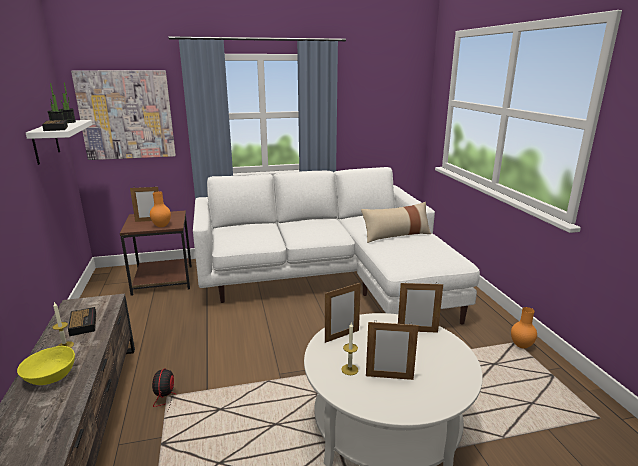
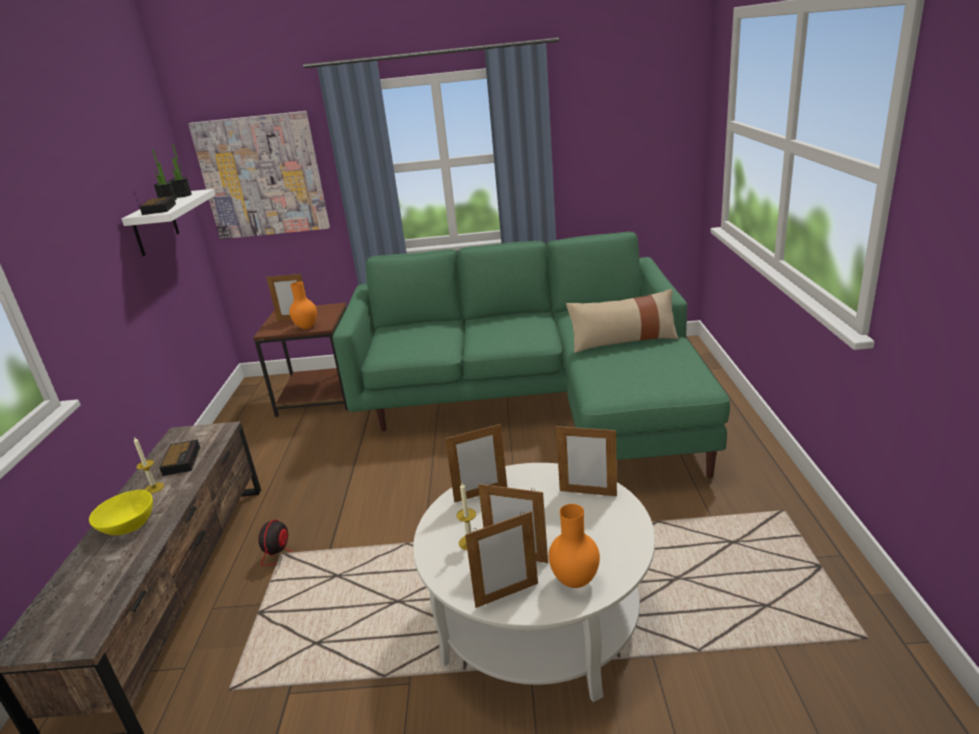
camera: 15 degrees right, 5 degrees up
white sofa [193,167,480,325] -> green sofa [333,232,730,478]
orange vase [511,307,537,348] -> orange vase moved to [549,504,600,588]
none -> picture frame [465,511,538,608]

